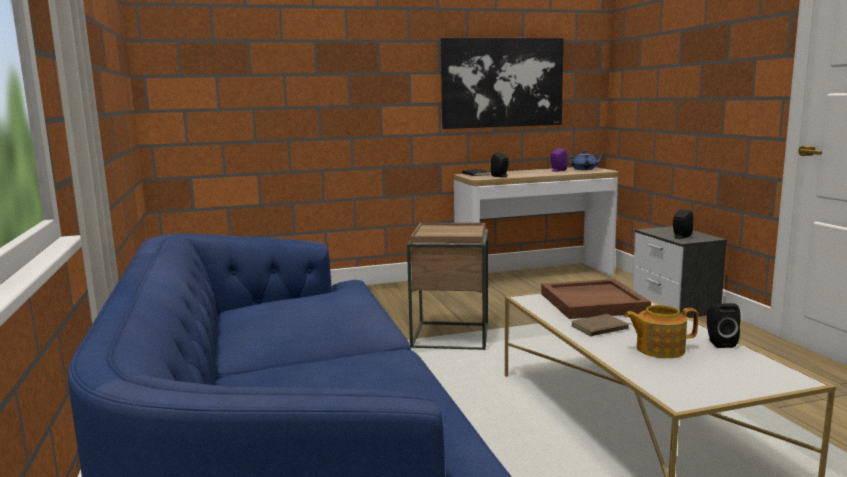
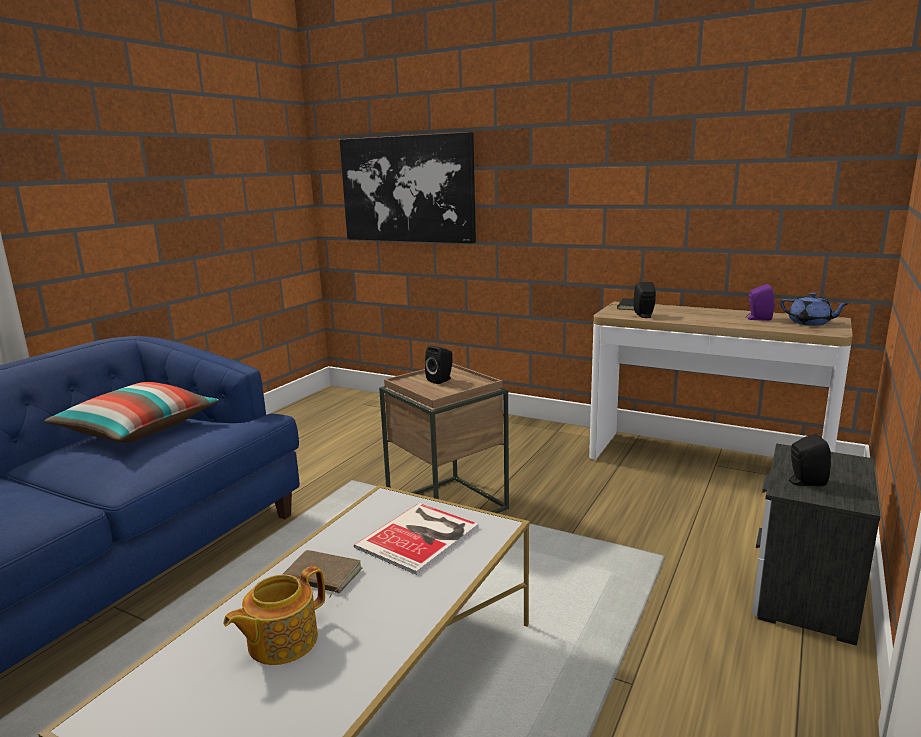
camera: 45 degrees right, 5 degrees up
picture [441,38,564,129] -> picture moved to [340,132,476,243]
brown tray [541,279,651,319] -> book [354,503,479,575]
teapot [624,305,698,358] -> teapot turned 90 degrees counterclockwise [223,566,325,665]
black speaker [707,303,740,348] -> black speaker moved to [425,345,453,384]
none -> pillow [44,382,219,443]

